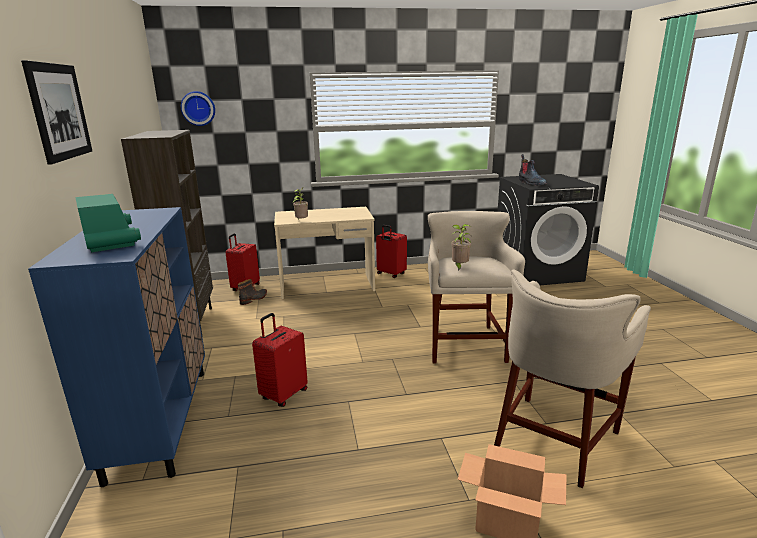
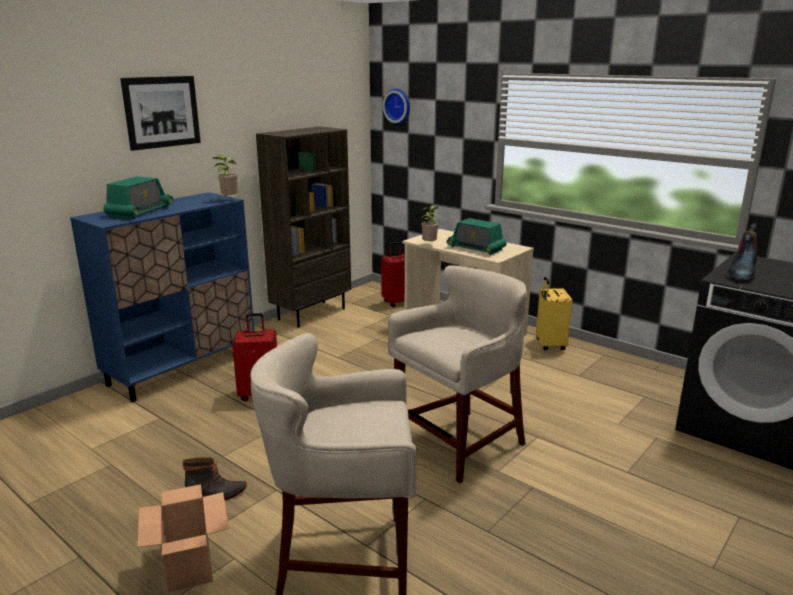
camera: 50 degrees right, 0 degrees up
boot [238,279,267,305] -> boot moved to [182,457,247,500]
red suitcase [376,225,407,278] -> yellow suitcase [536,277,572,350]
potted plant [451,224,471,271] -> potted plant moved to [213,155,238,200]
none -> radio [447,218,507,255]

